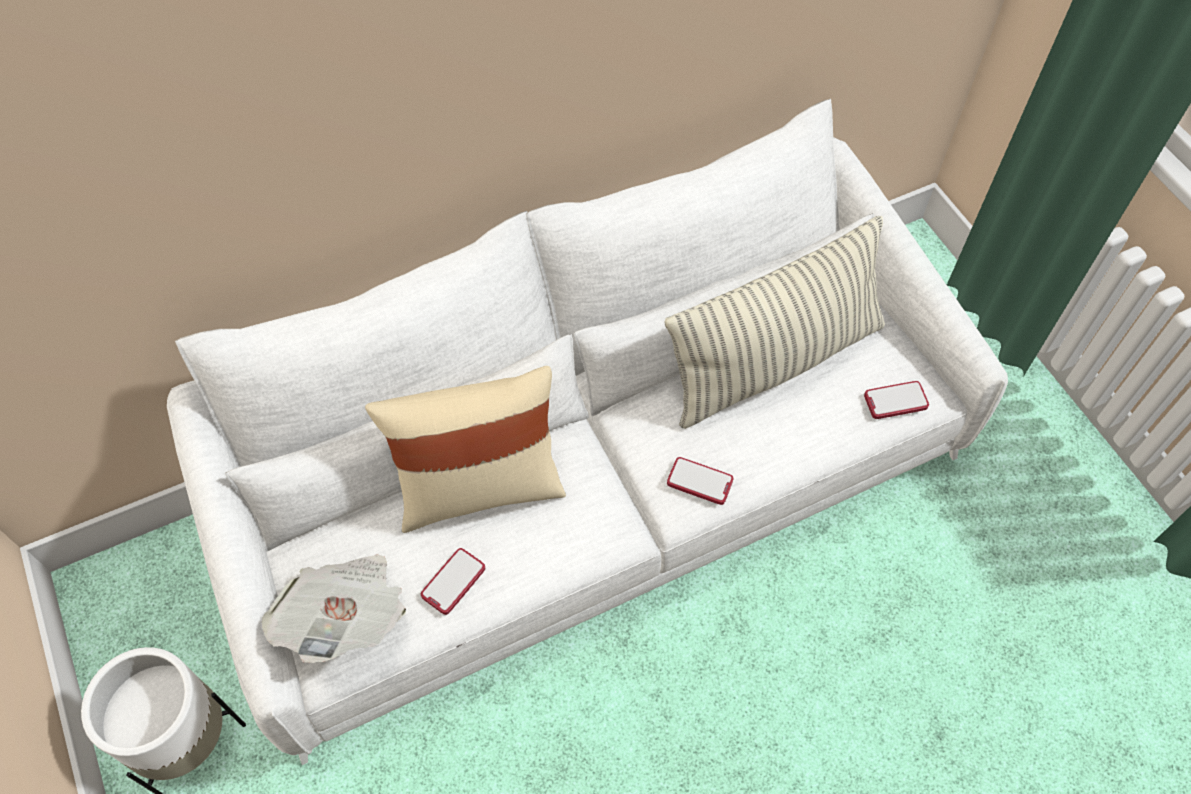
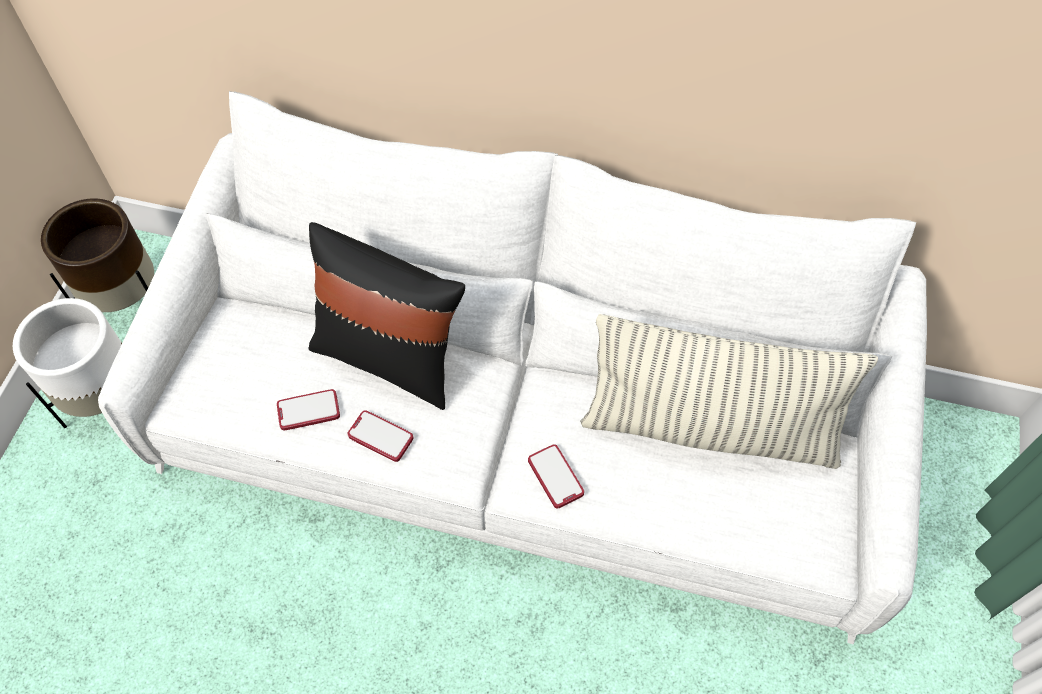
camera: 40 degrees right, 0 degrees up
newspaper [261,554,406,663] -> none
beige pillow [365,366,566,533] -> black pillow [308,222,465,410]
phone [864,381,929,419] -> phone moved to [347,410,413,462]
none -> brown planter [41,198,154,312]

